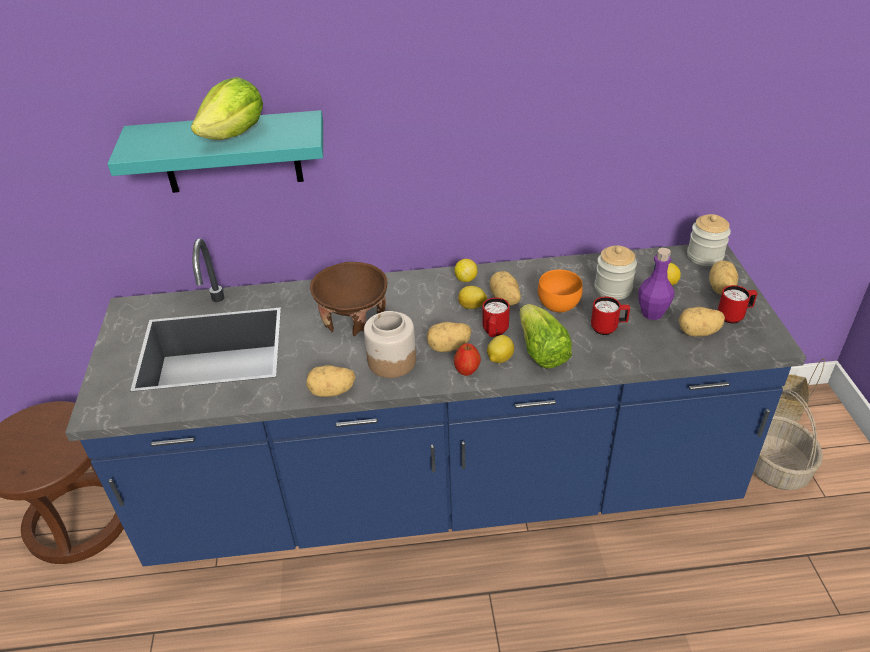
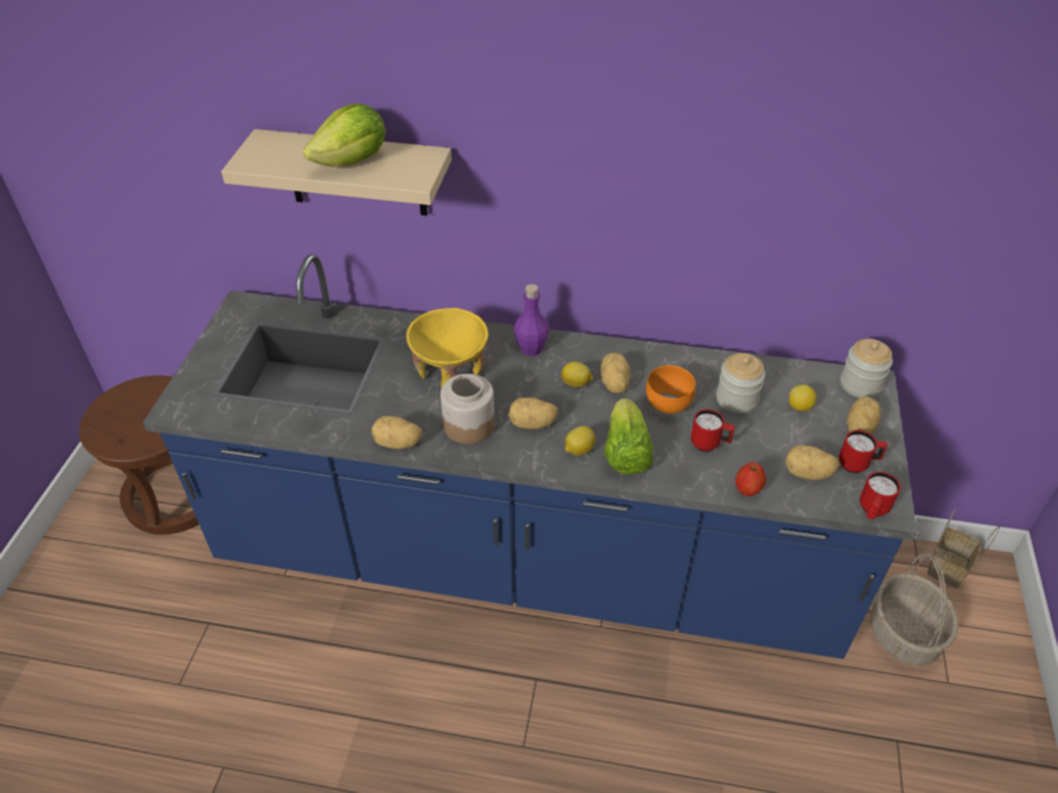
camera: 15 degrees right, 5 degrees up
turquoise shelf [107,110,323,193] -> beige shelf [221,129,452,216]
brown bowl [310,262,387,336] -> yellow bowl [406,308,488,388]
lemon [454,259,478,282] -> none
apple [454,343,481,376] -> apple moved to [735,462,766,496]
red mug [482,298,510,337] -> red mug moved to [860,472,901,520]
purple bottle [638,248,674,320] -> purple bottle moved to [514,284,550,356]

